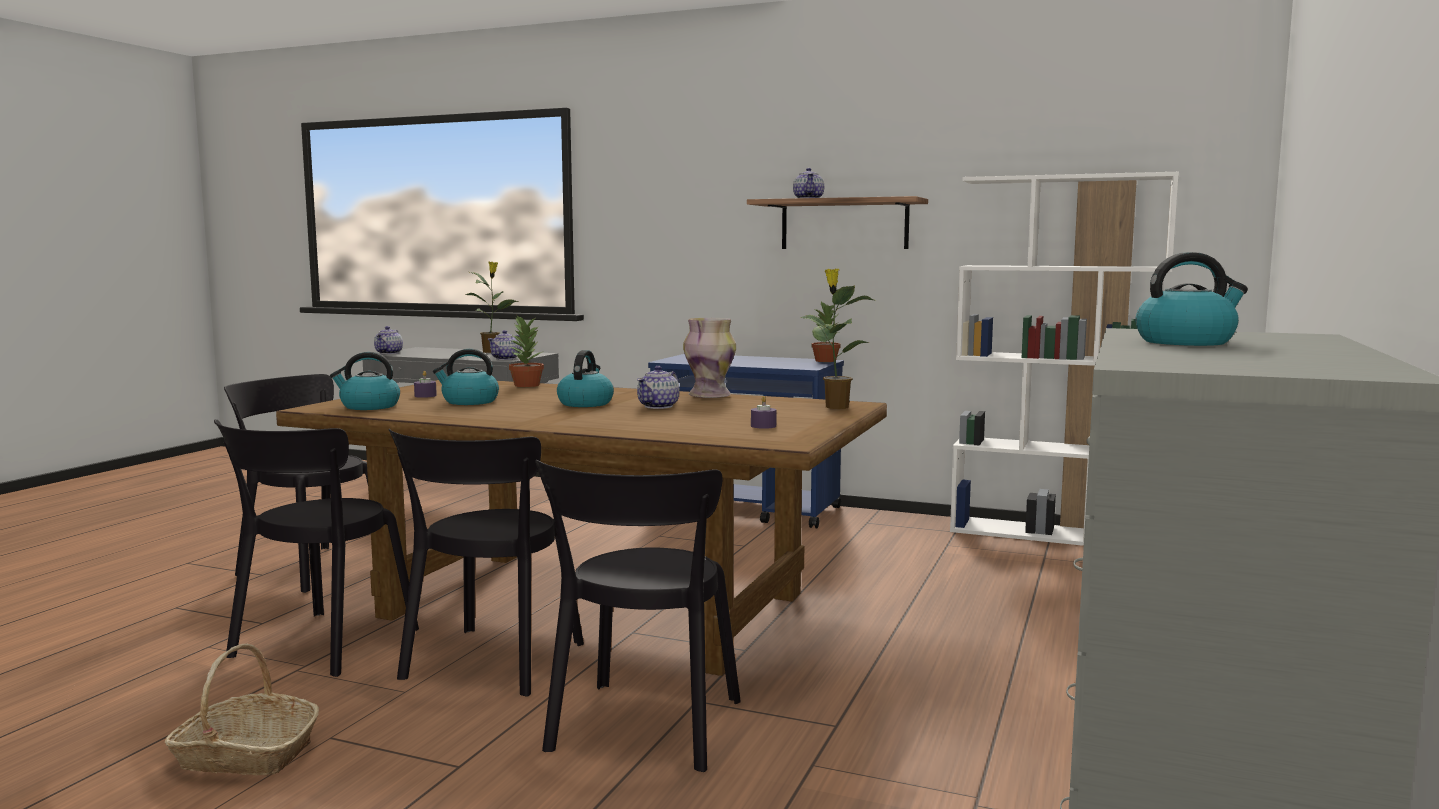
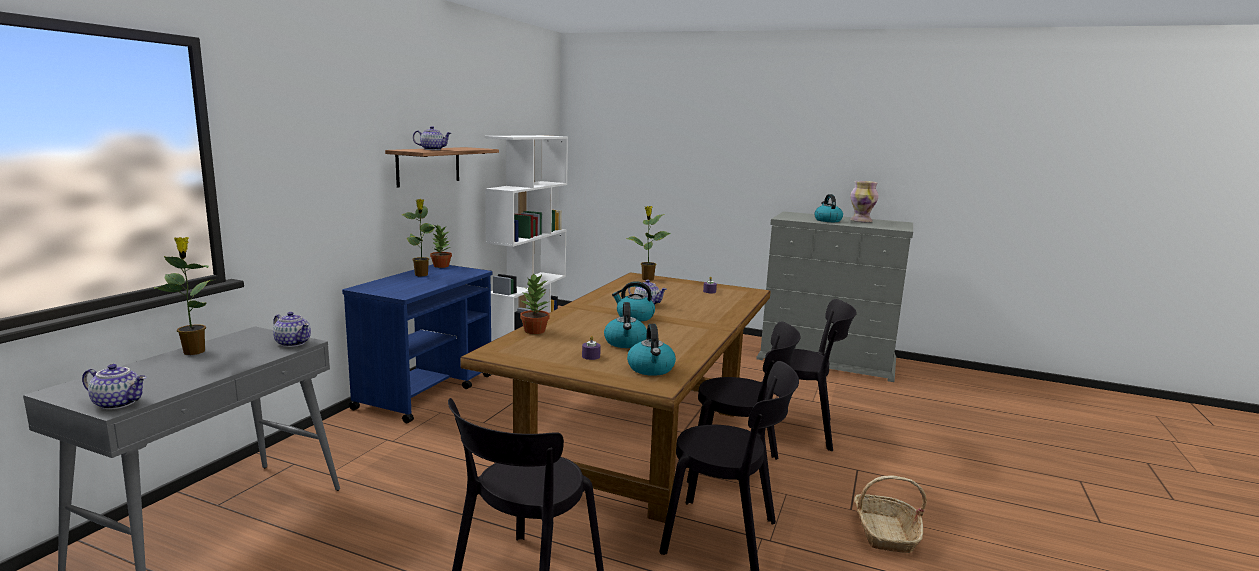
camera: 90 degrees left, 5 degrees up
vase [683,318,736,398] -> vase moved to [850,181,879,222]
none -> potted plant [402,199,436,276]

